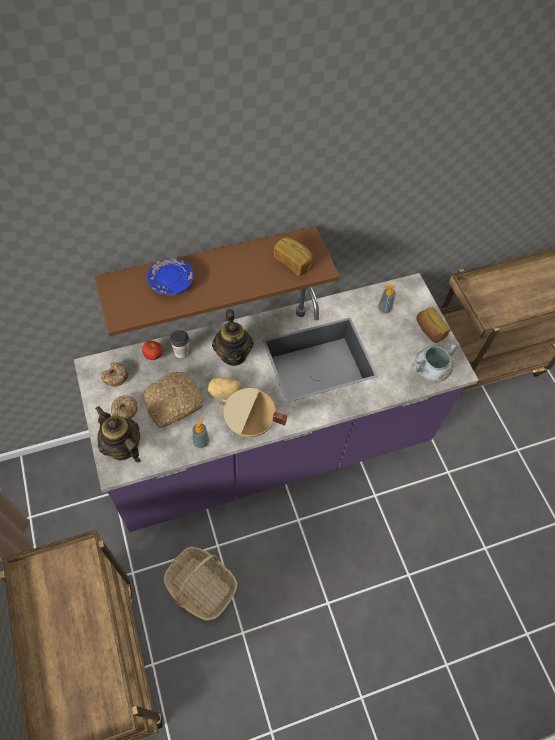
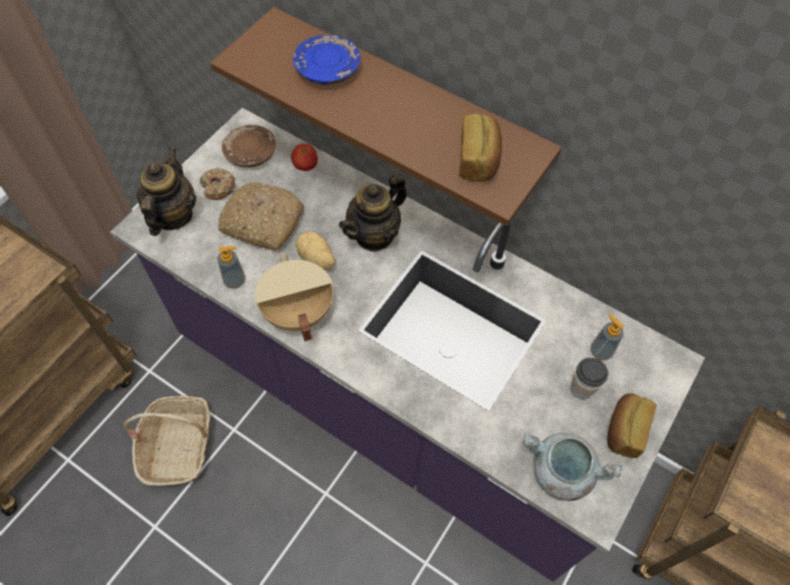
camera: 55 degrees right, 0 degrees up
donut [101,362,128,387] -> brown plate [222,125,276,167]
cup [170,330,189,359] -> cup moved to [570,358,608,400]

